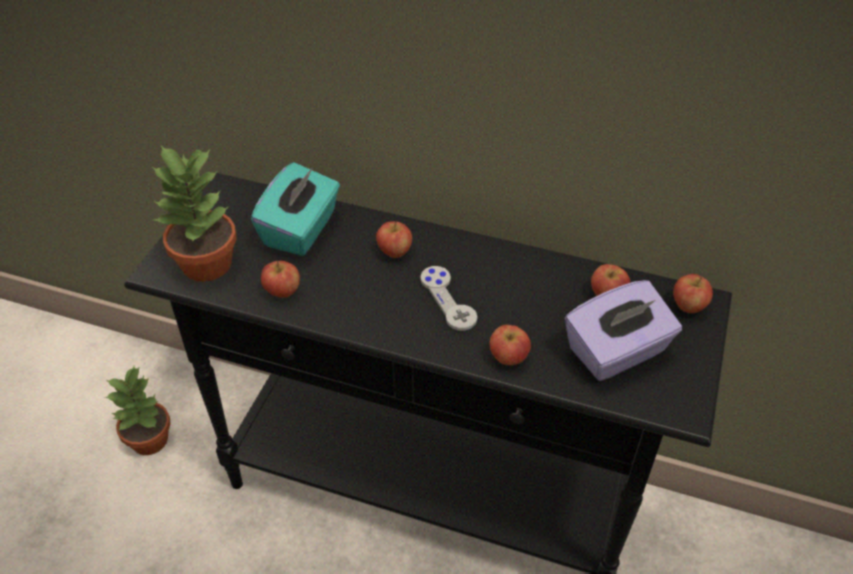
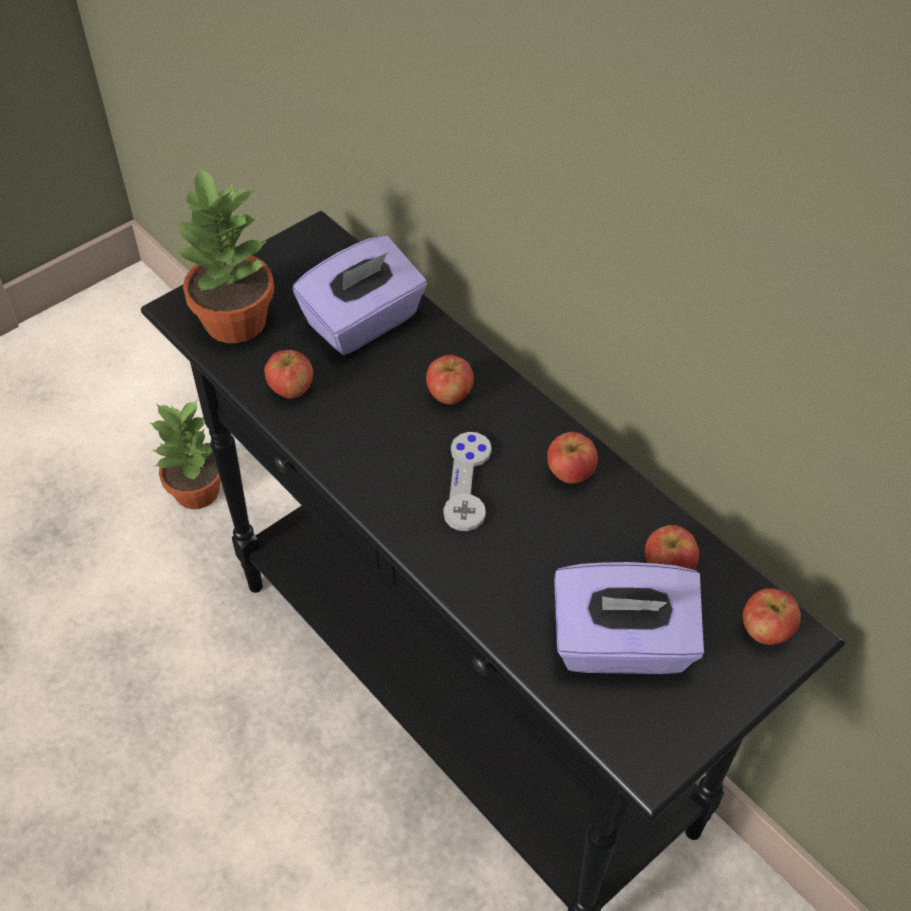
camera: 30 degrees right, 5 degrees up
turquoise tissue box [251,162,340,256] -> purple tissue box [293,235,427,355]
apple [490,325,531,365] -> apple moved to [547,432,598,483]

